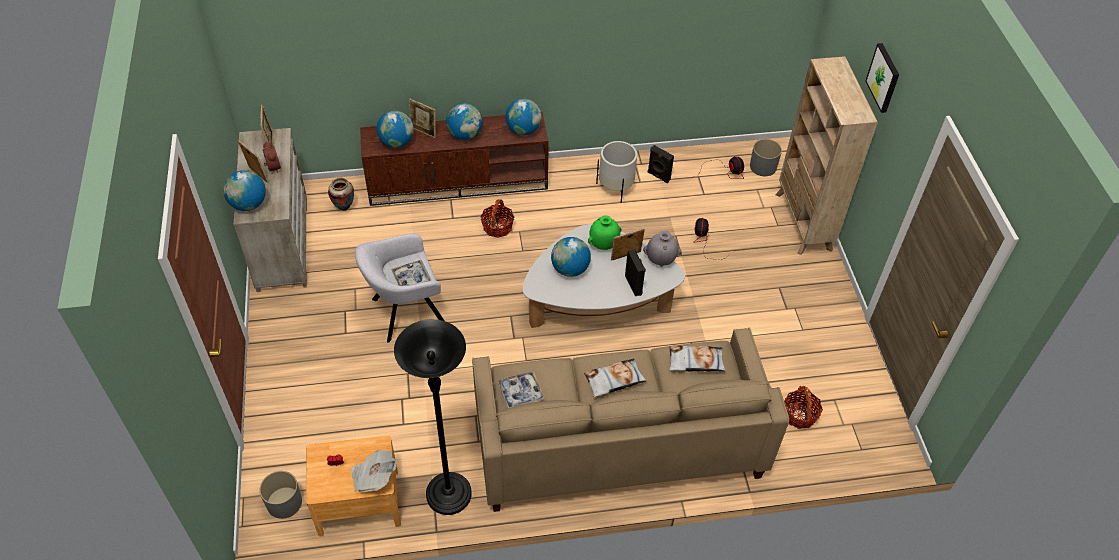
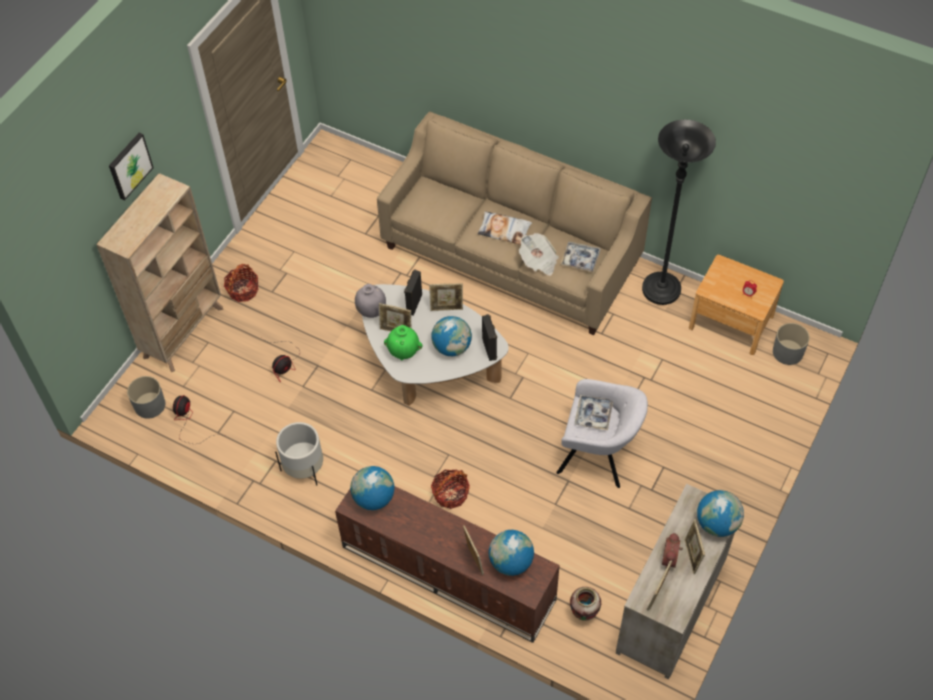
camera: 140 degrees left, 5 degrees up
newspaper [351,450,396,492] -> newspaper moved to [519,233,559,276]
globe [446,103,483,140] -> none
black speaker [648,145,674,183] -> black speaker moved to [482,314,497,361]
pillow [669,345,726,372] -> none
basket [784,386,823,429] -> basket moved to [224,264,258,302]
none -> picture frame [429,283,463,311]

